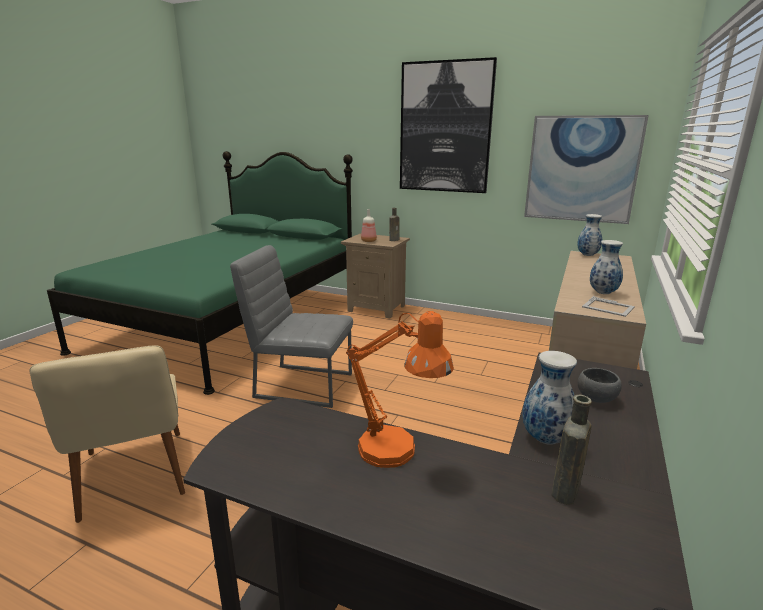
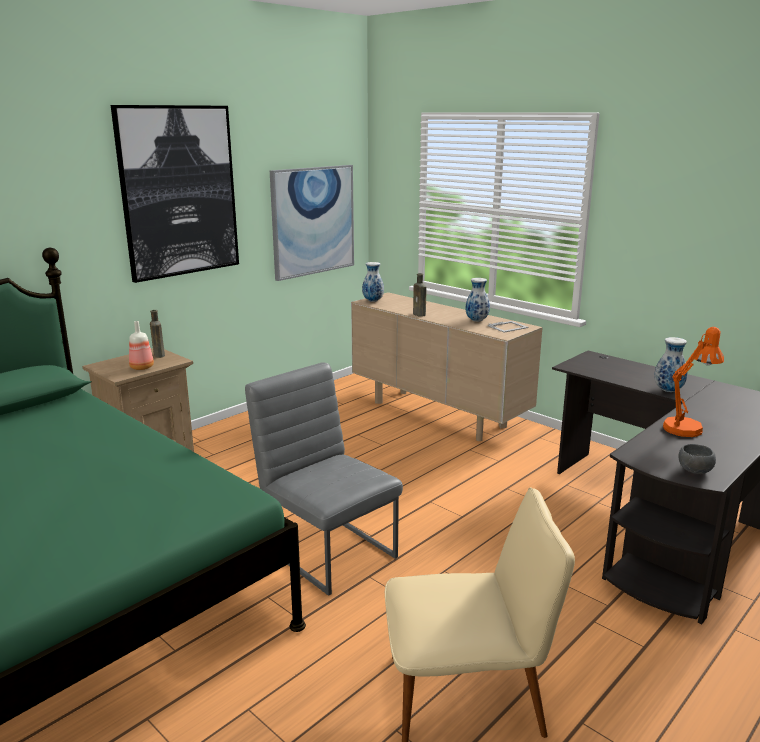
camera: 70 degrees left, 0 degrees up
grey chair [230,245,353,408] -> grey chair turned 105 degrees clockwise [245,362,403,596]
brown bottle [551,395,592,505] -> brown bottle moved to [413,273,427,317]
grey bowl [578,368,622,403] -> grey bowl moved to [678,444,716,474]

